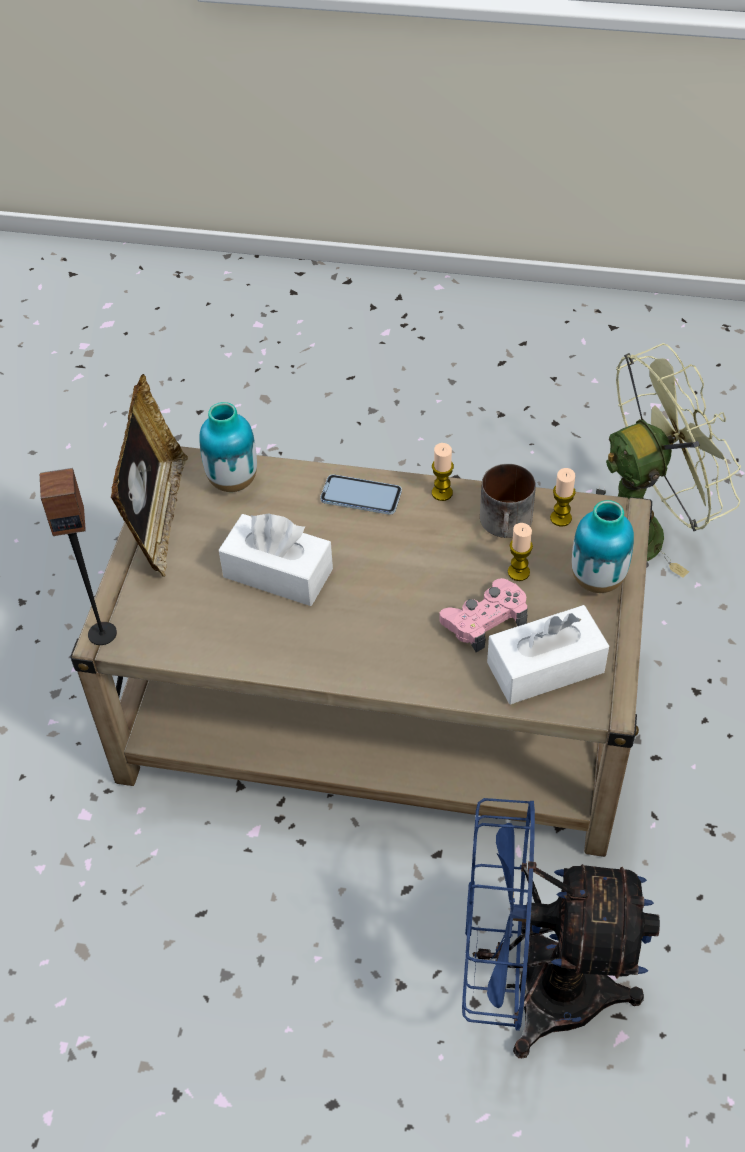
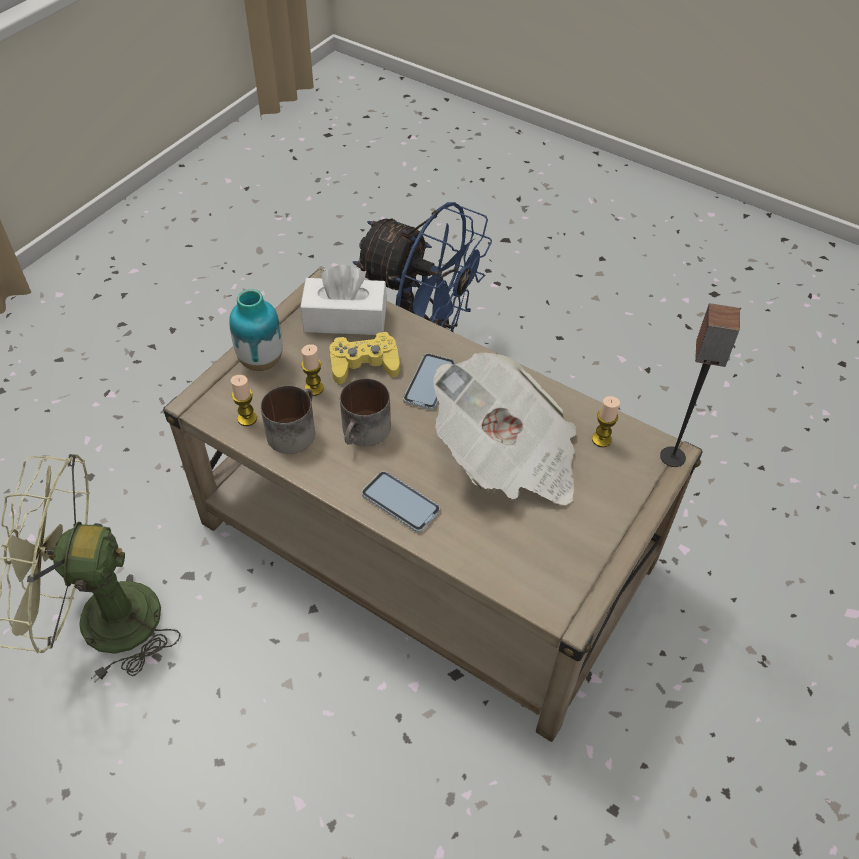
camera: 160 degrees left, 0 degrees up
picture frame [111,374,188,577] -> none
vase [199,402,257,492] -> none
white tissue box [219,513,333,606] -> newspaper [433,353,576,505]
candle [432,443,454,501] -> candle moved to [592,396,620,447]
pink game controller [439,578,528,652] -> yellow game controller [329,331,400,384]
none -> mug [340,378,391,446]
none -> phone [403,353,455,410]

